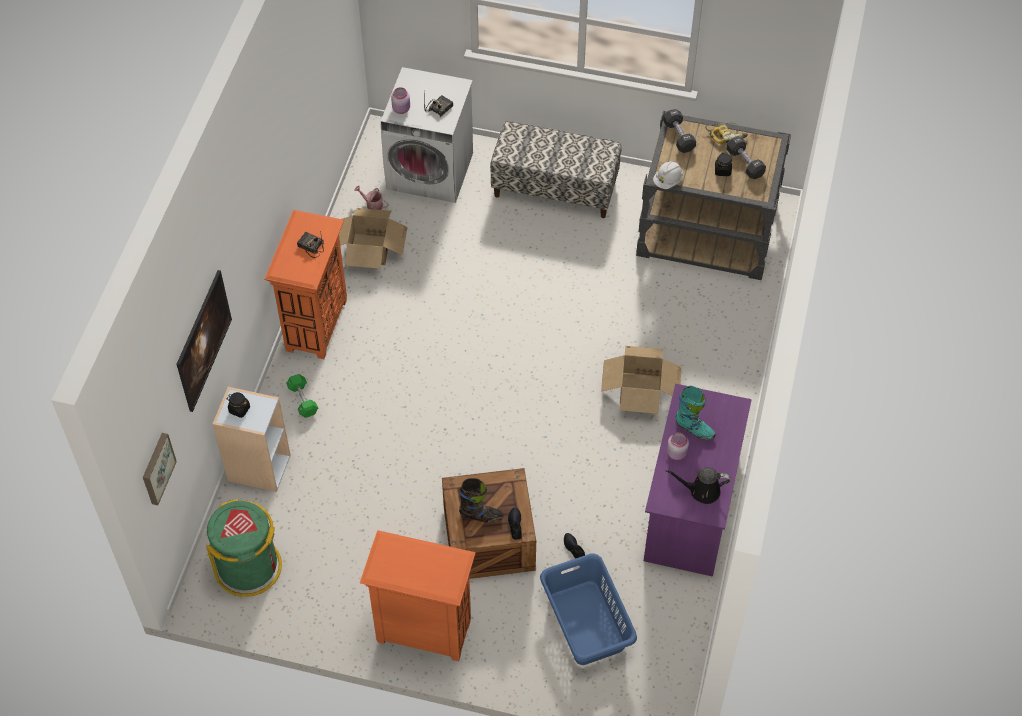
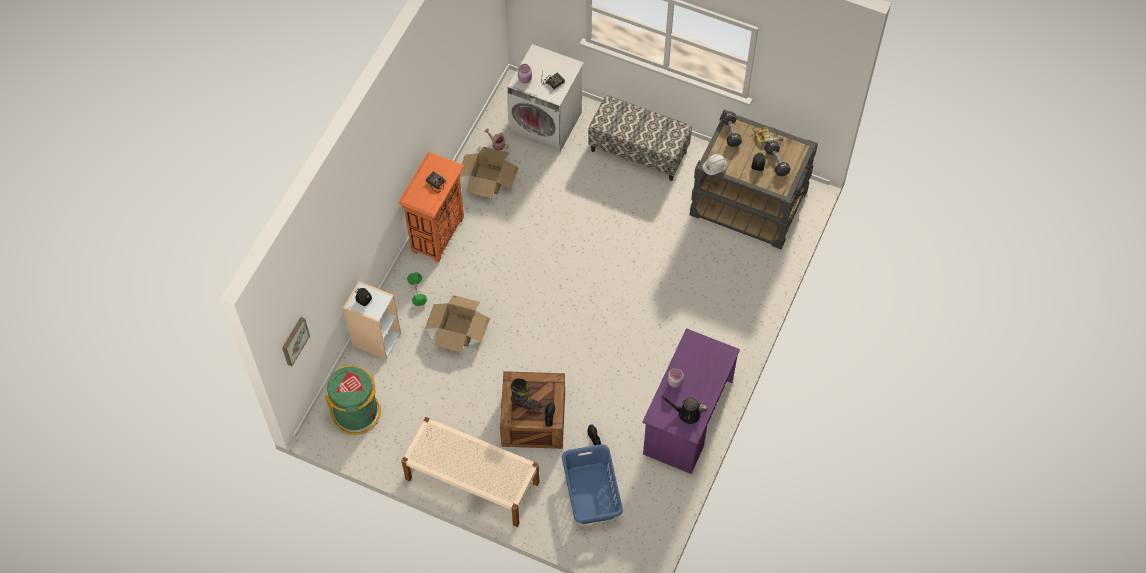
camera: 10 degrees right, 5 degrees up
picture [176,270,232,412] -> none
orange cabinet [360,530,476,661] -> beige bench [402,417,540,527]
cardboard box [601,346,682,414] -> cardboard box moved to [425,295,490,352]
turquoise boot [676,386,715,440] -> none

